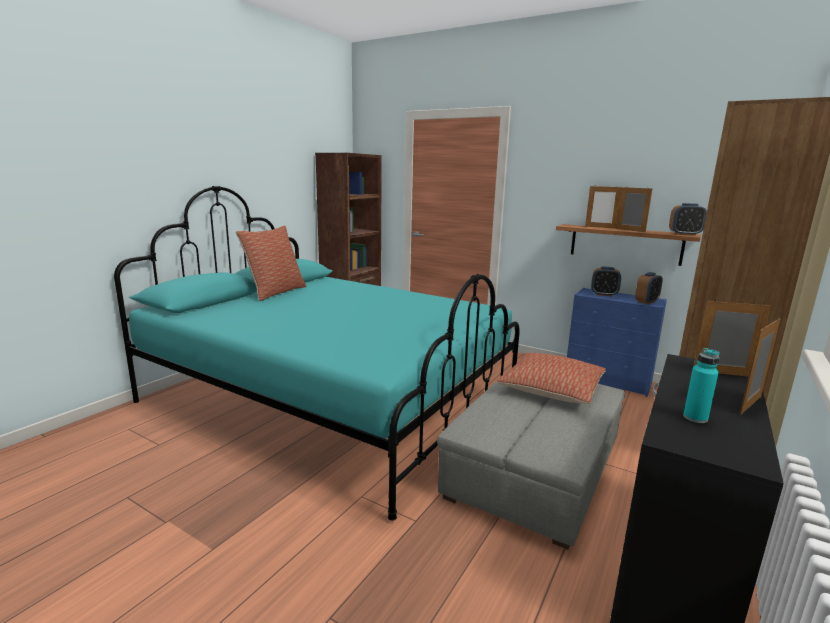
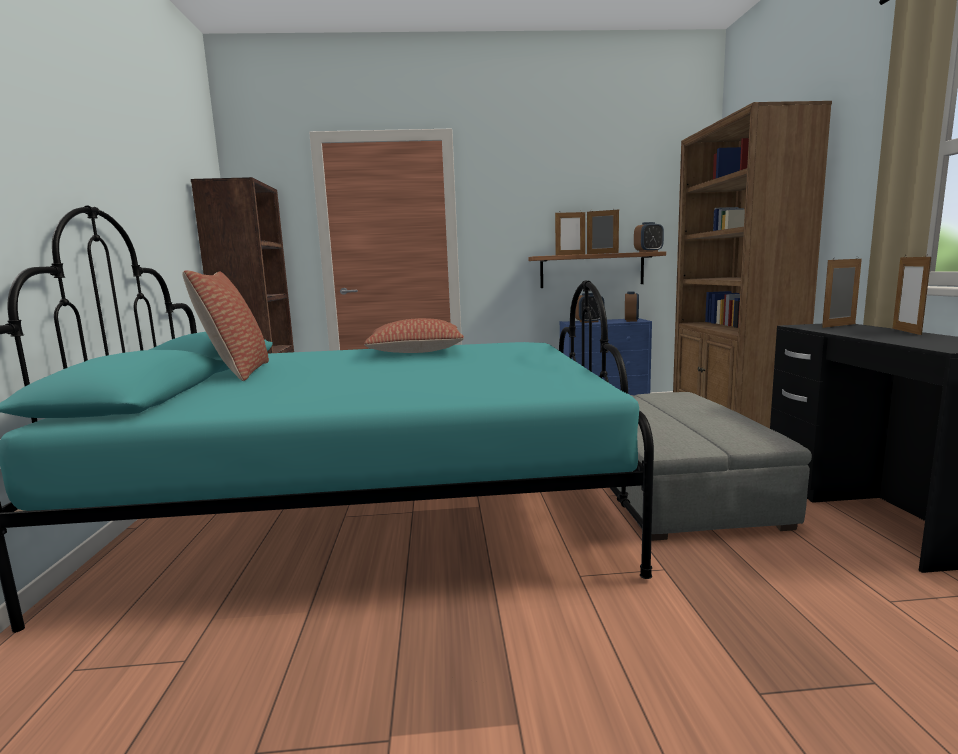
camera: 35 degrees left, 5 degrees down
pillow [497,353,606,404] -> pillow moved to [364,318,464,353]
turquoise bottle [683,348,720,423] -> none

